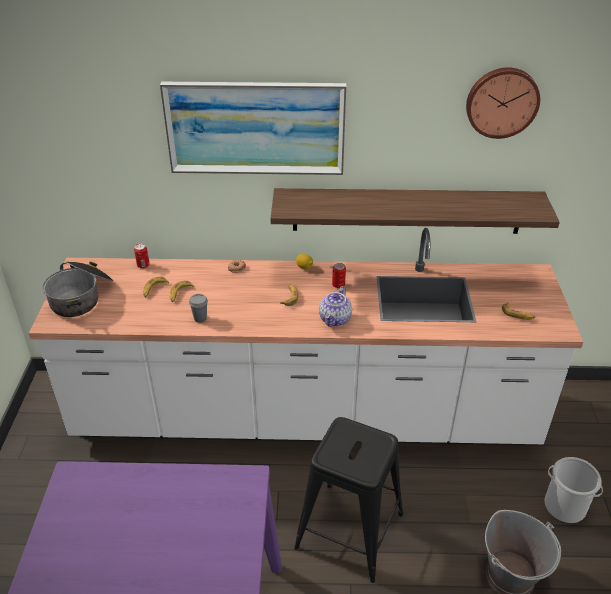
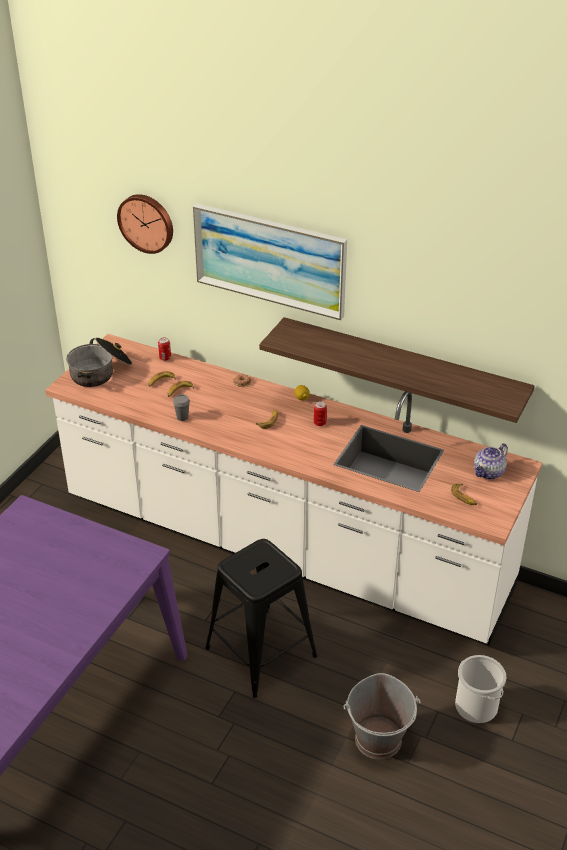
camera: 25 degrees right, 0 degrees up
teapot [319,286,352,327] -> teapot moved to [474,443,508,479]
wall clock [466,67,540,139] -> wall clock moved to [117,194,173,254]

